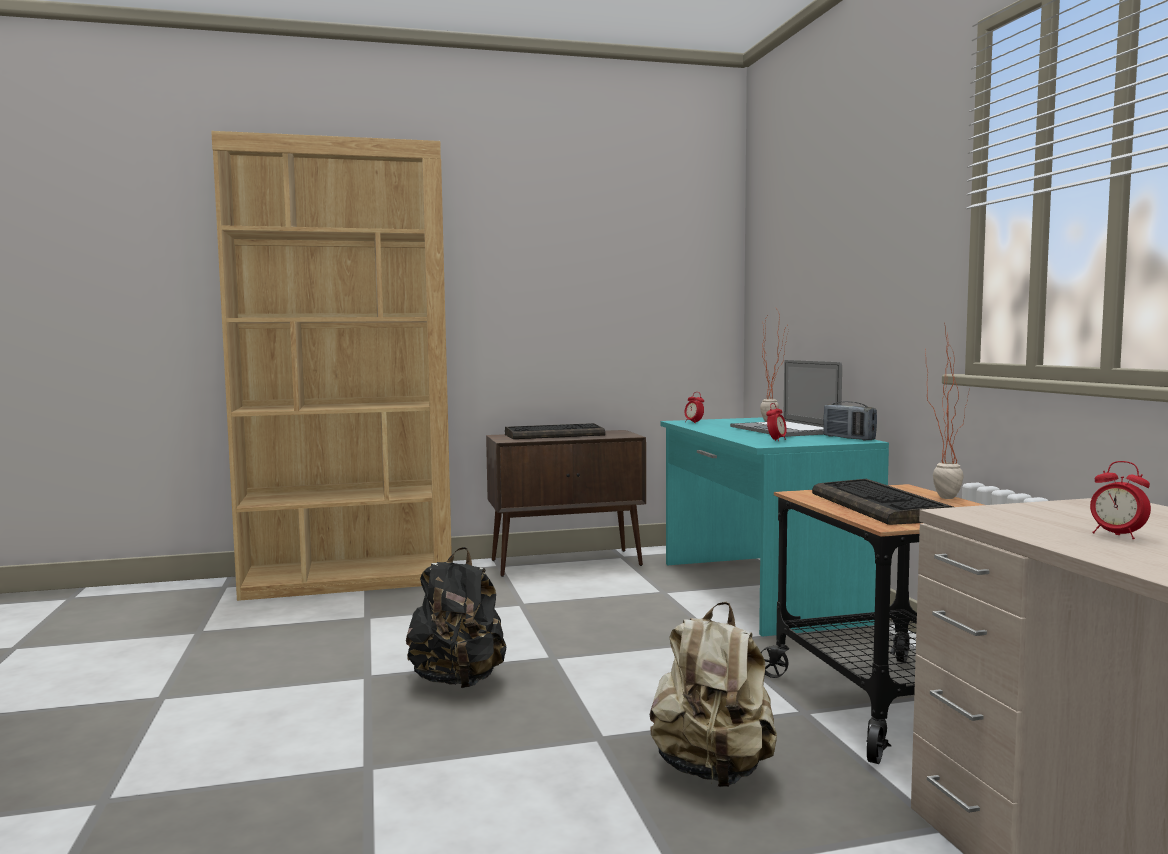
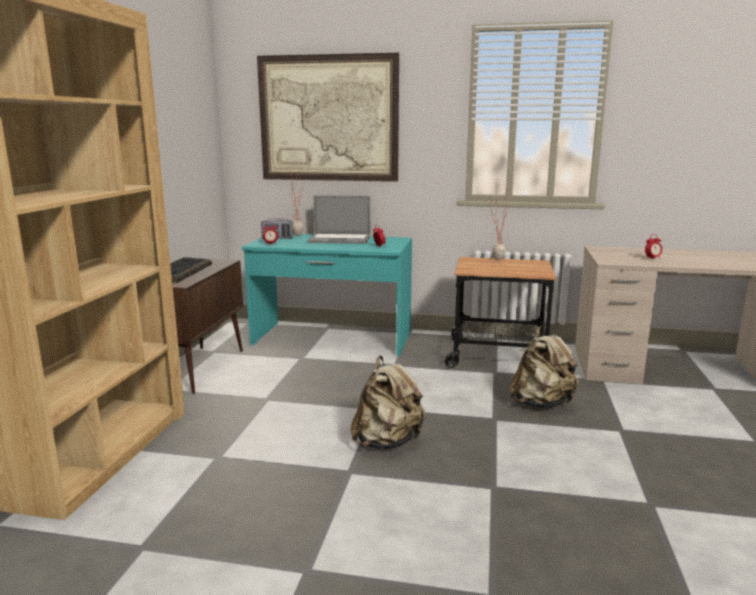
camera: 65 degrees left, 10 degrees up
black backpack [406,547,506,688] -> beige backpack [350,355,426,449]
keyboard [812,479,953,525] -> none
radio [823,401,877,440] -> radio moved to [261,218,293,239]
none -> picture [257,53,399,182]

